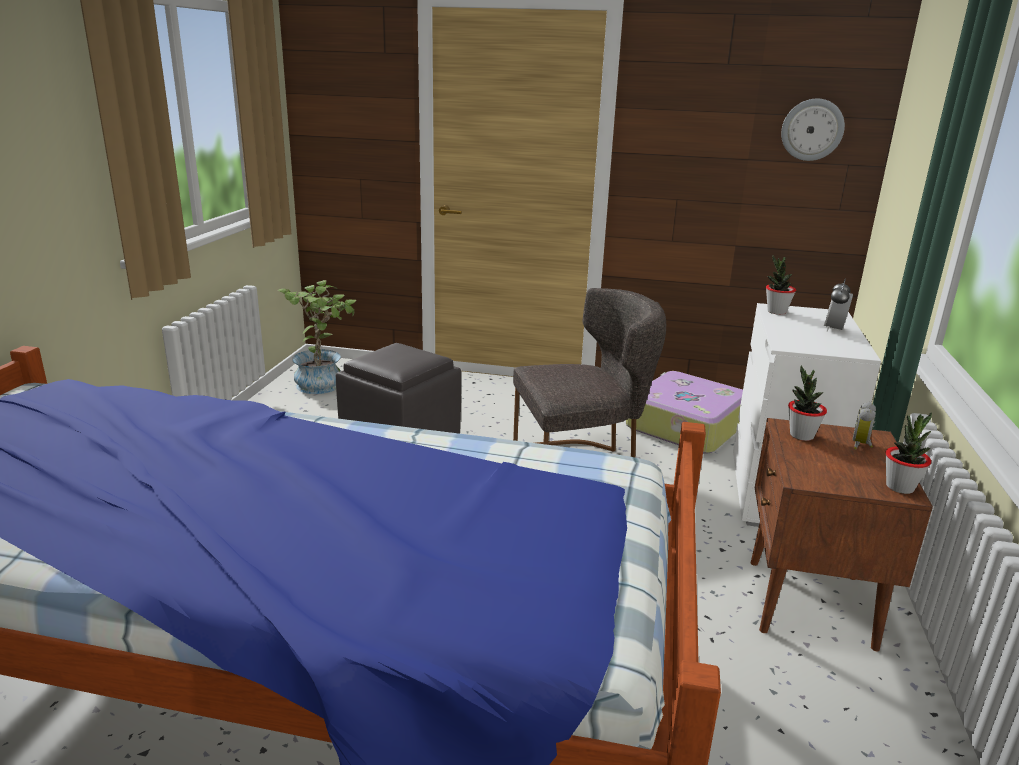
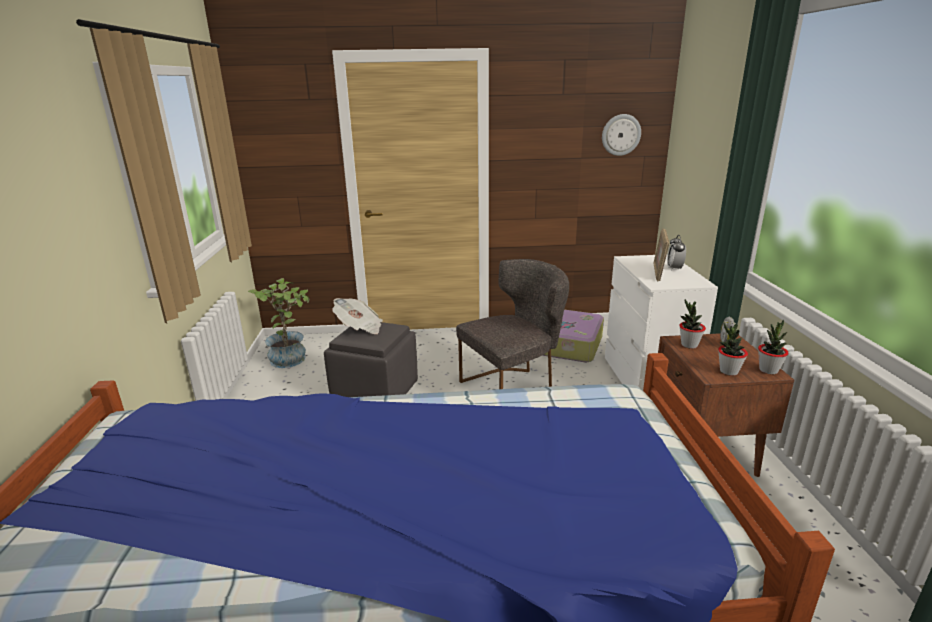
camera: 15 degrees left, 0 degrees up
potted plant [766,255,796,315] -> potted plant moved to [718,323,748,376]
none -> newspaper [332,298,383,334]
none -> picture frame [653,228,670,282]

